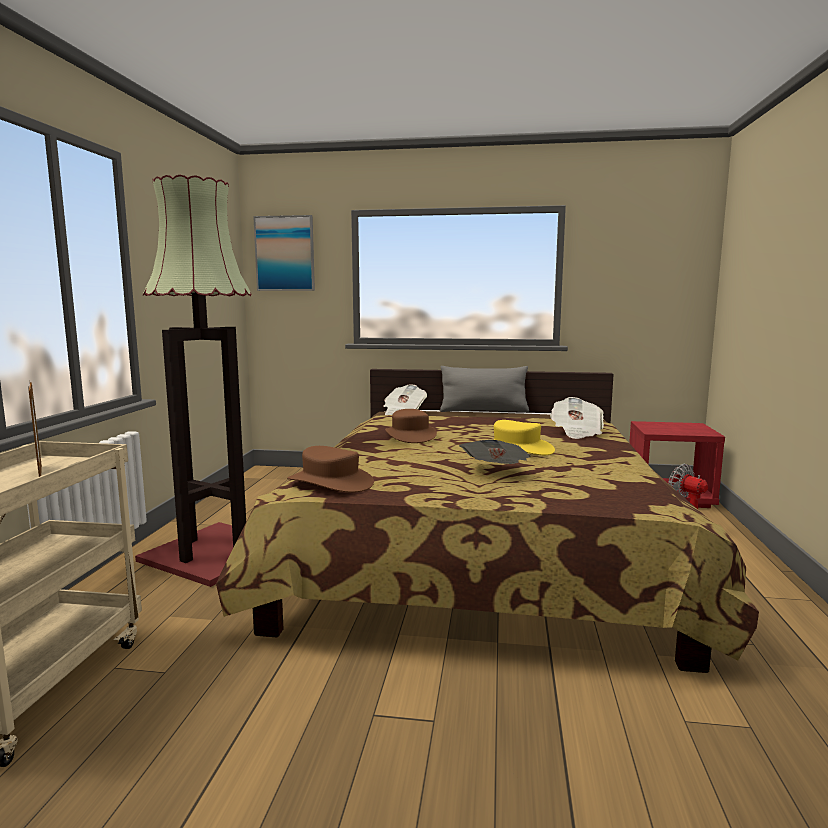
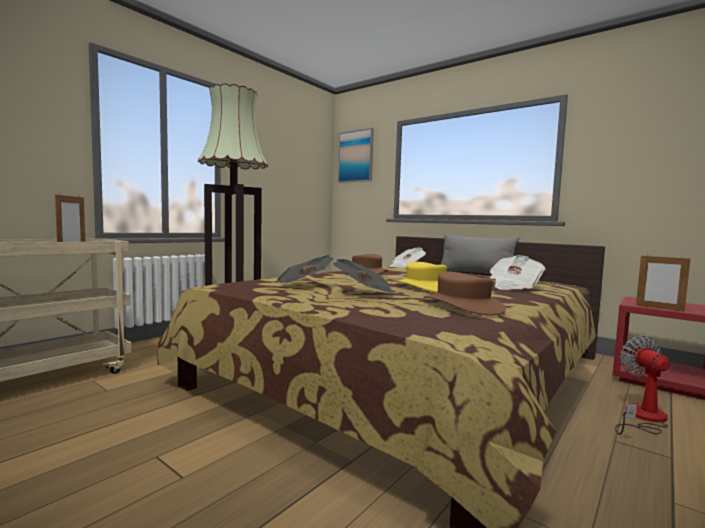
camera: 30 degrees right, 5 degrees down
brown hat [287,446,374,493] -> brown hat moved to [424,272,506,316]
none -> newspaper [275,255,333,283]
none -> picture frame [636,254,691,312]

